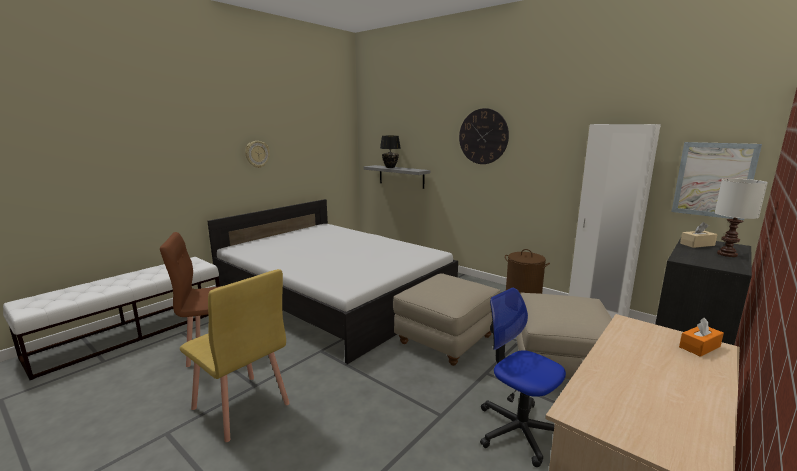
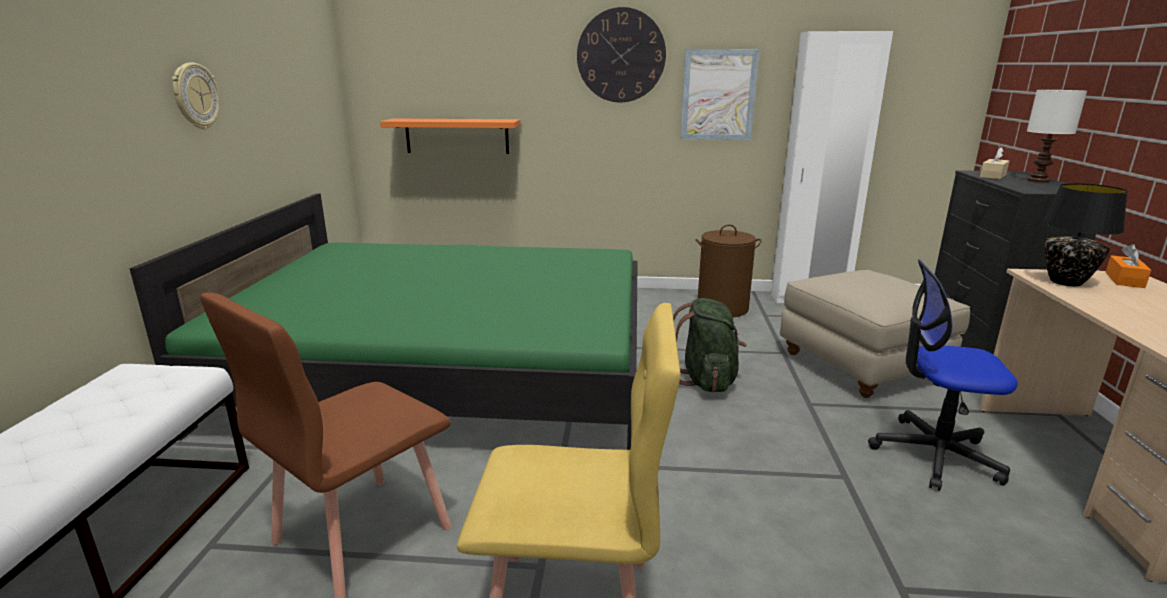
camera: 35 degrees left, 5 degrees up
white bed [207,199,458,364] -> green bed [129,193,638,450]
grey shelf [364,165,430,189] -> orange shelf [380,118,520,154]
black table lamp [380,136,401,168] -> black table lamp moved to [1043,183,1128,286]
beige ottoman [393,273,500,366] -> green backpack [673,298,747,393]
picture [671,142,762,220] -> picture moved to [680,49,759,140]

